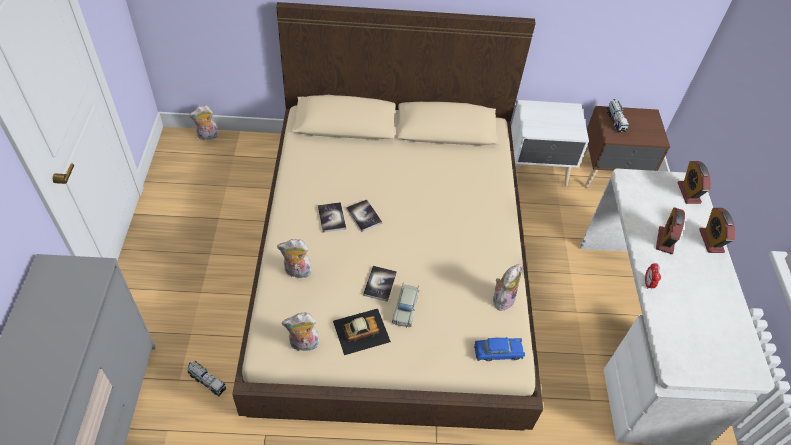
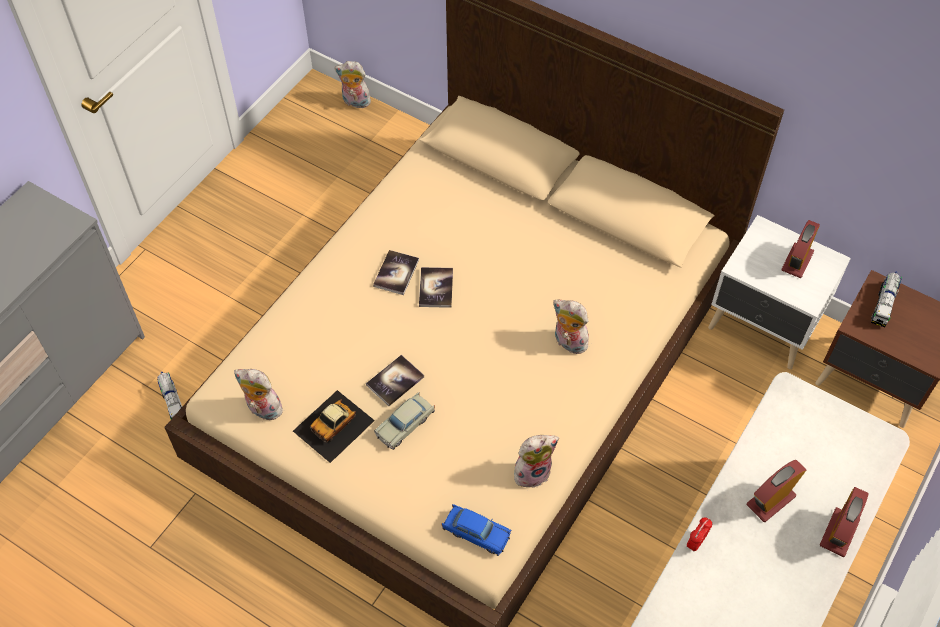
camera: 35 degrees right, 5 degrees up
plush toy [277,239,312,278] -> plush toy moved to [553,300,590,354]
toy car [333,309,391,355] -> toy car turned 120 degrees clockwise [293,390,375,463]
alarm clock [678,161,711,204] -> alarm clock moved to [781,220,820,278]

